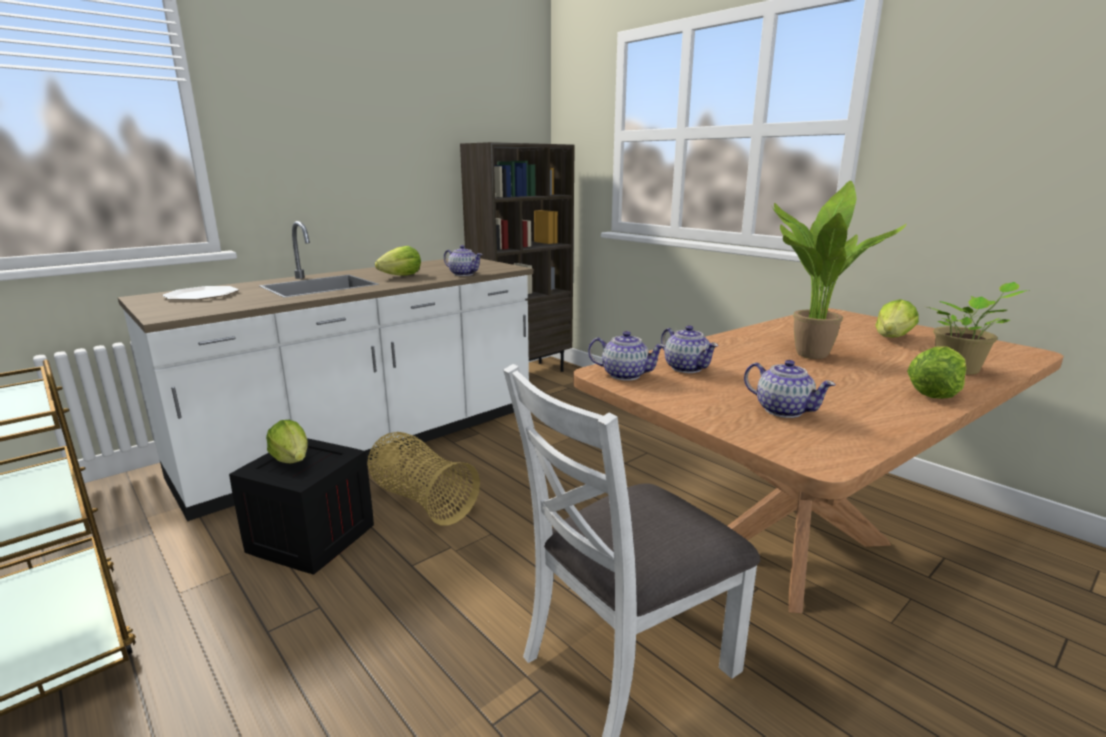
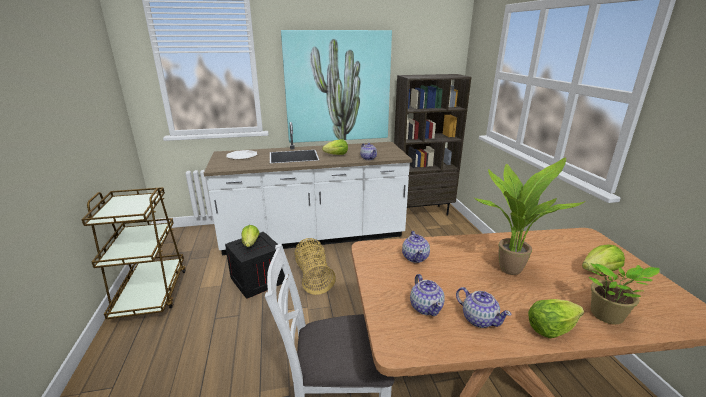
camera: 30 degrees right, 5 degrees up
teapot [588,331,666,381] -> teapot moved to [456,287,512,328]
none -> picture [281,30,392,143]

